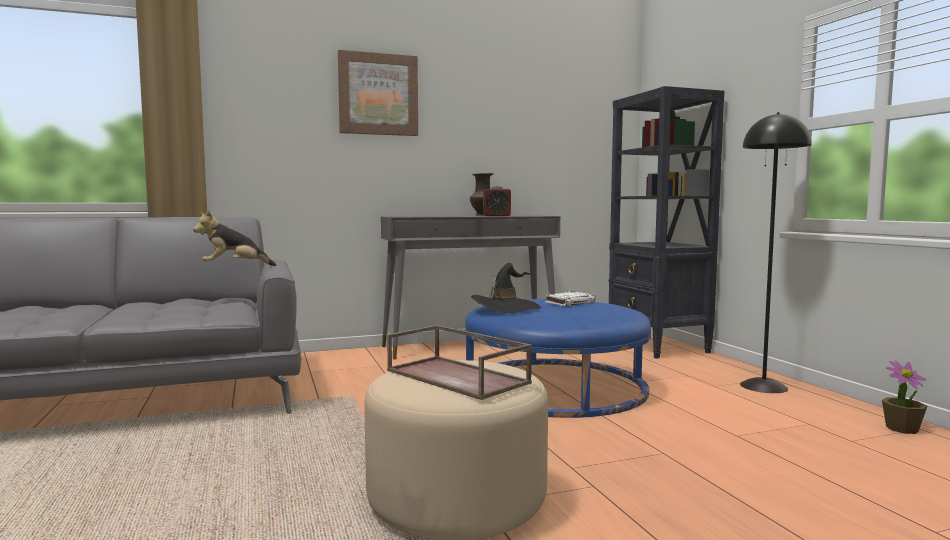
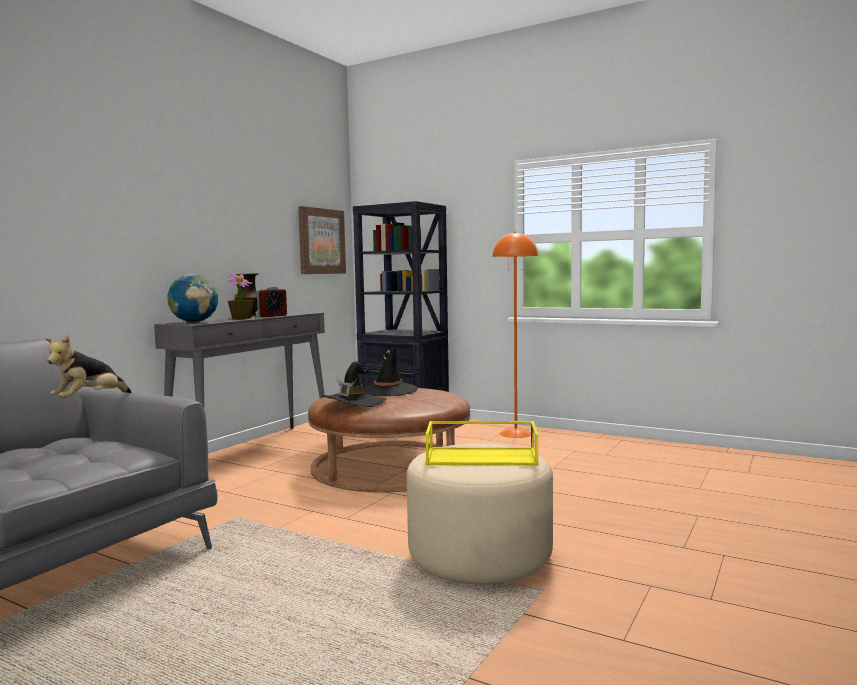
camera: 40 degrees left, 0 degrees up
picture [338,50,418,136] -> picture moved to [298,206,346,274]
brown tray [387,325,532,400] -> yellow tray [426,421,539,466]
blue ottoman [465,299,651,418] -> brown ottoman [308,388,470,492]
white book [545,291,596,306] -> black hat [363,348,418,396]
black floor lamp [740,112,812,393] -> orange floor lamp [492,232,538,438]
potted plant [882,361,927,434] -> potted plant moved to [227,273,254,319]
none -> globe [167,274,218,322]

